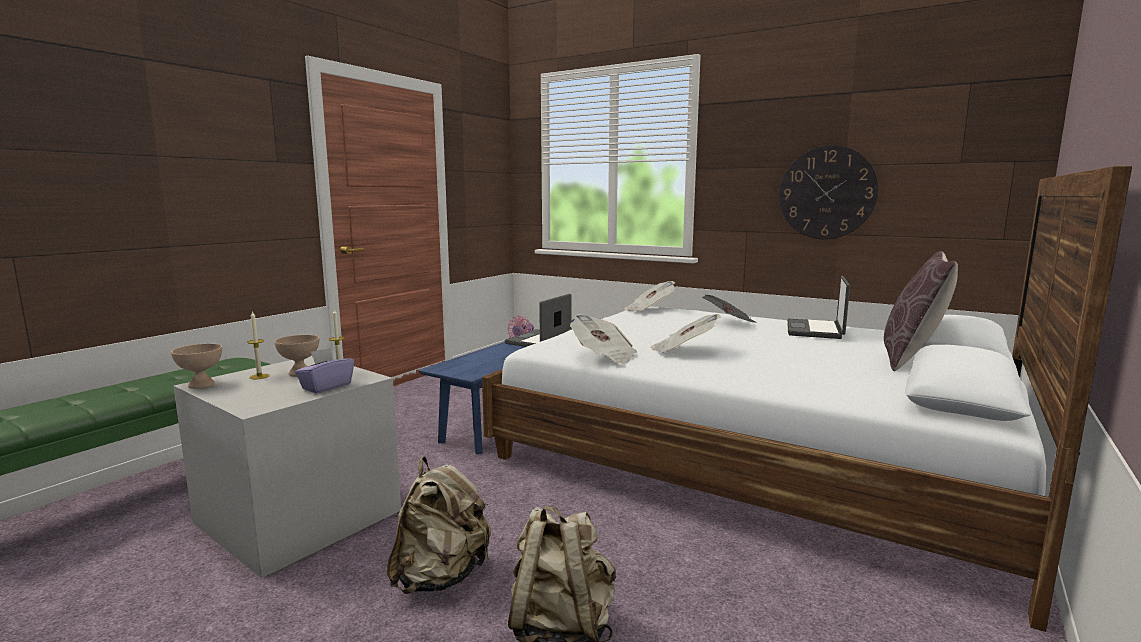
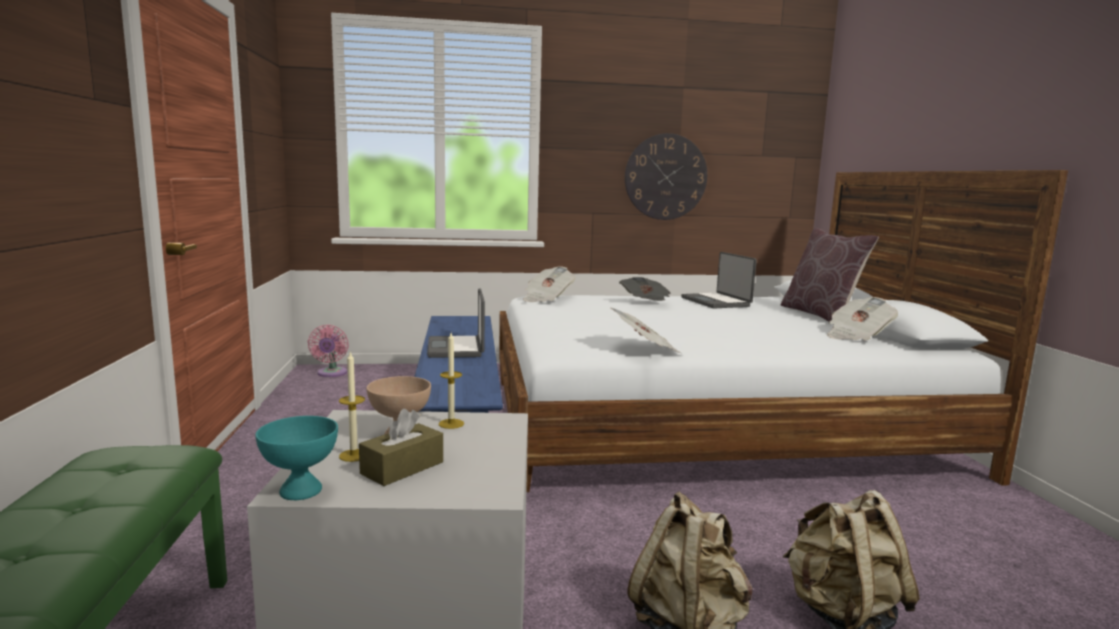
camera: 40 degrees left, 0 degrees up
beige bowl [171,343,222,389] -> turquoise bowl [256,416,338,500]
purple tissue box [295,347,354,393] -> none
newspaper [650,314,721,353] -> newspaper moved to [827,297,898,340]
none -> brown tissue box [359,409,443,486]

